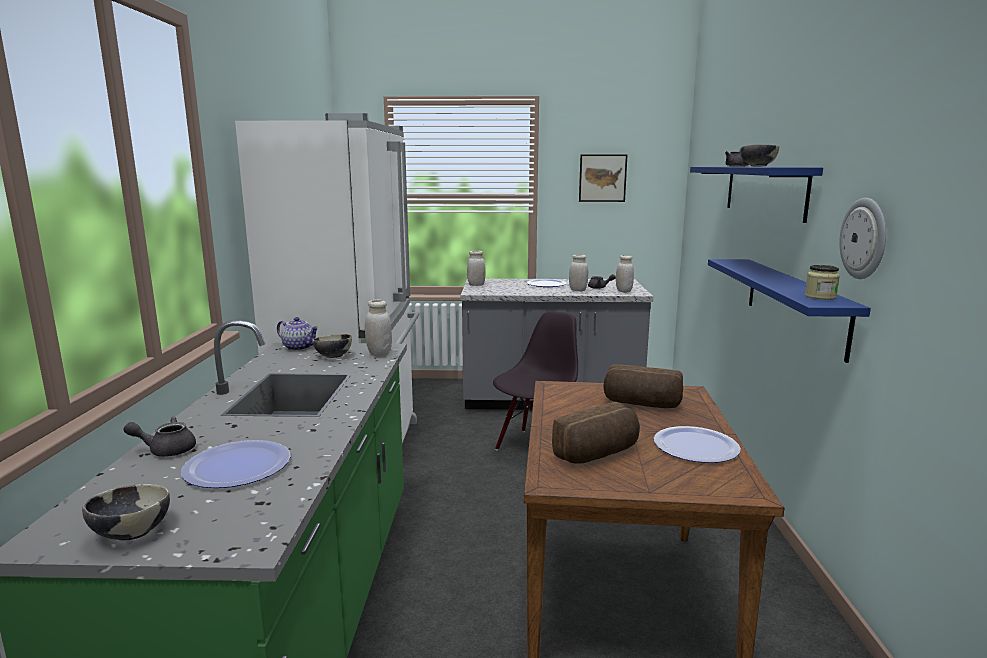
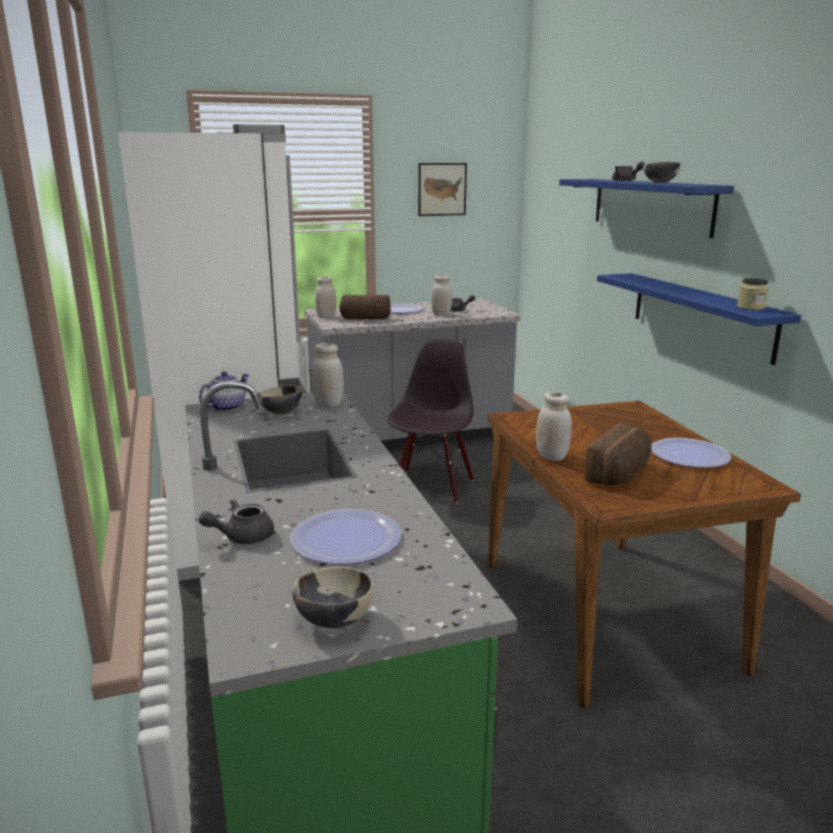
camera: 20 degrees left, 5 degrees up
teapot [277,317,319,351] -> teapot turned 60 degrees counterclockwise [199,372,250,411]
bread [603,364,683,408] -> bread moved to [340,295,391,319]
white jar [616,255,634,292] -> white jar moved to [536,392,572,461]
wall clock [839,198,886,279] -> none

